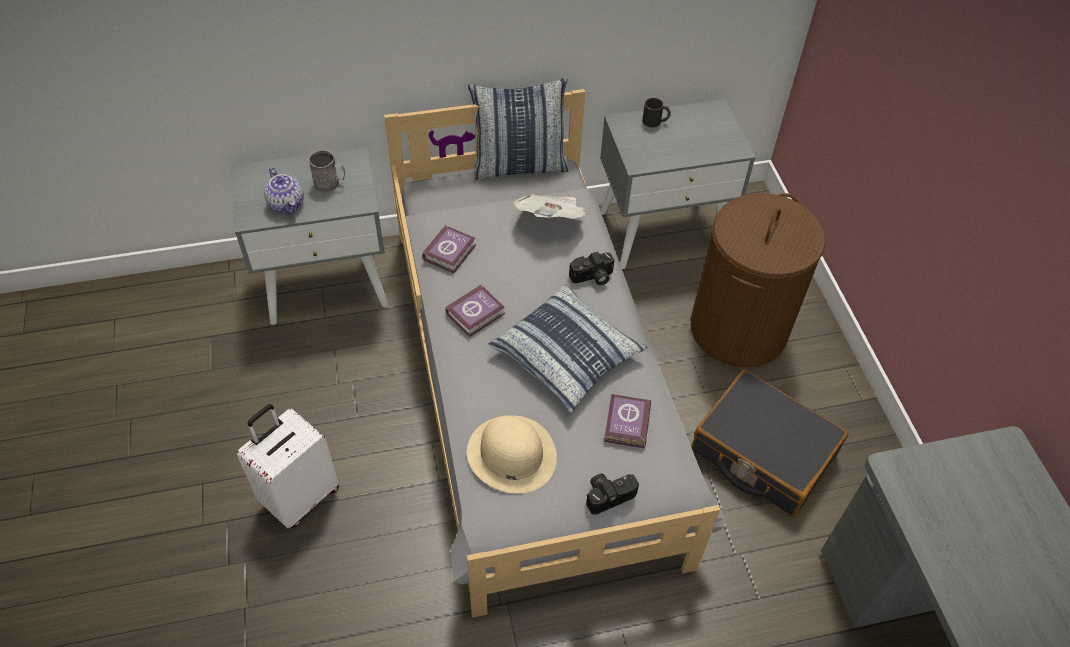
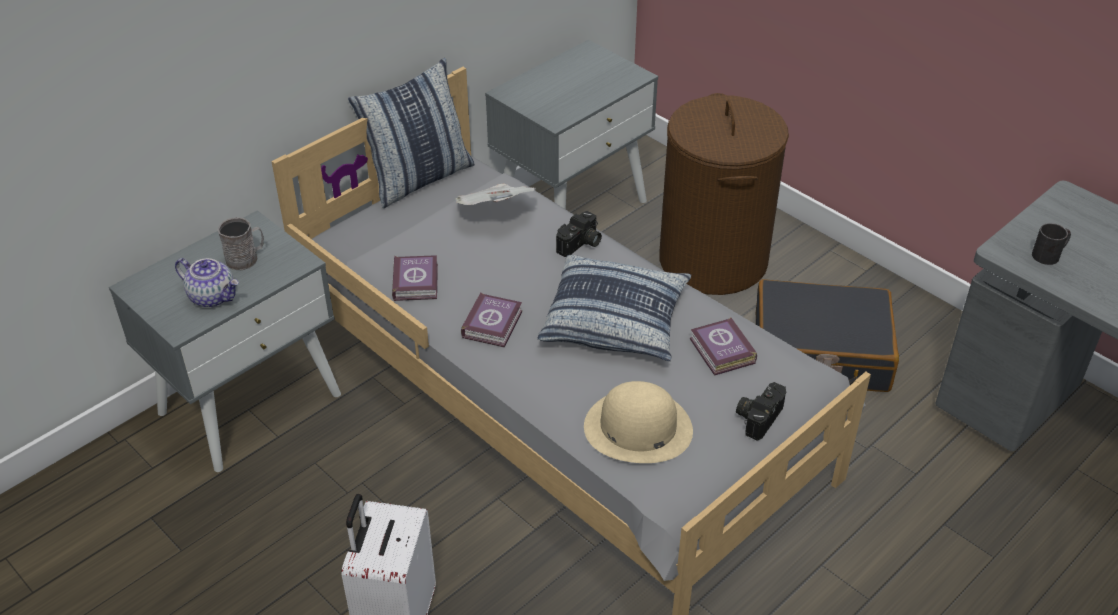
camera: 30 degrees left, 10 degrees down
black mug [642,98,671,128] -> black mug moved to [1032,223,1071,265]

